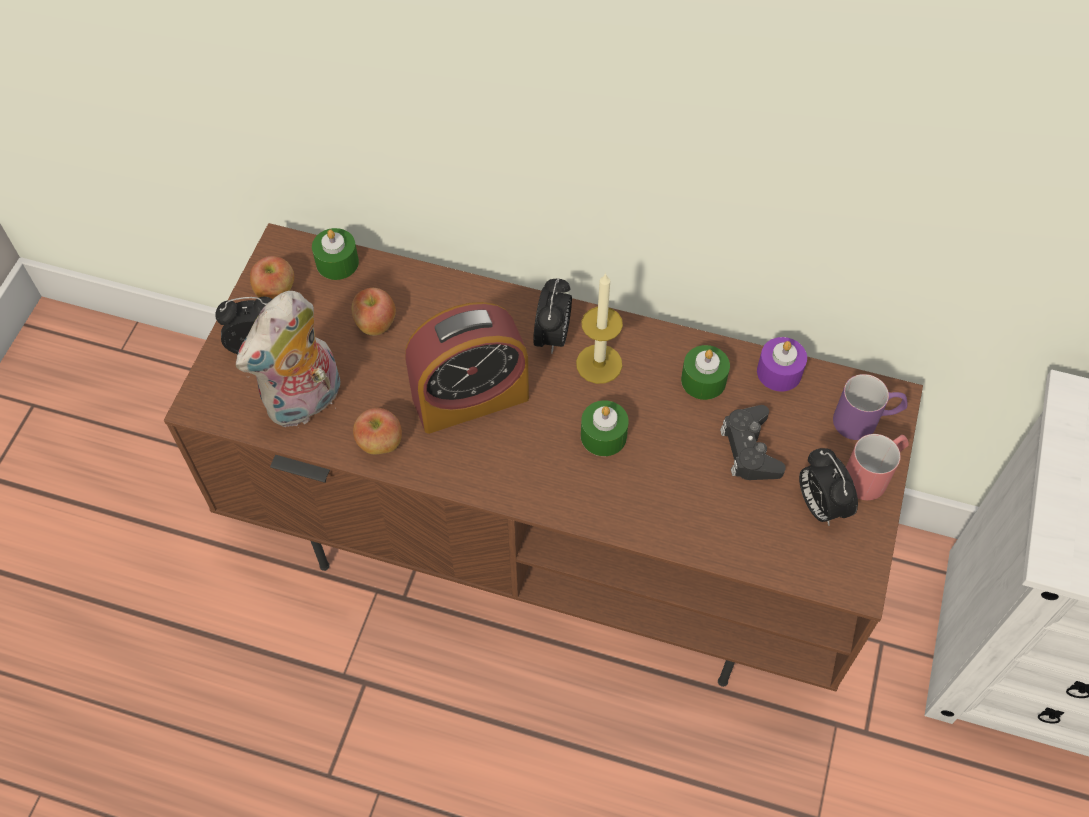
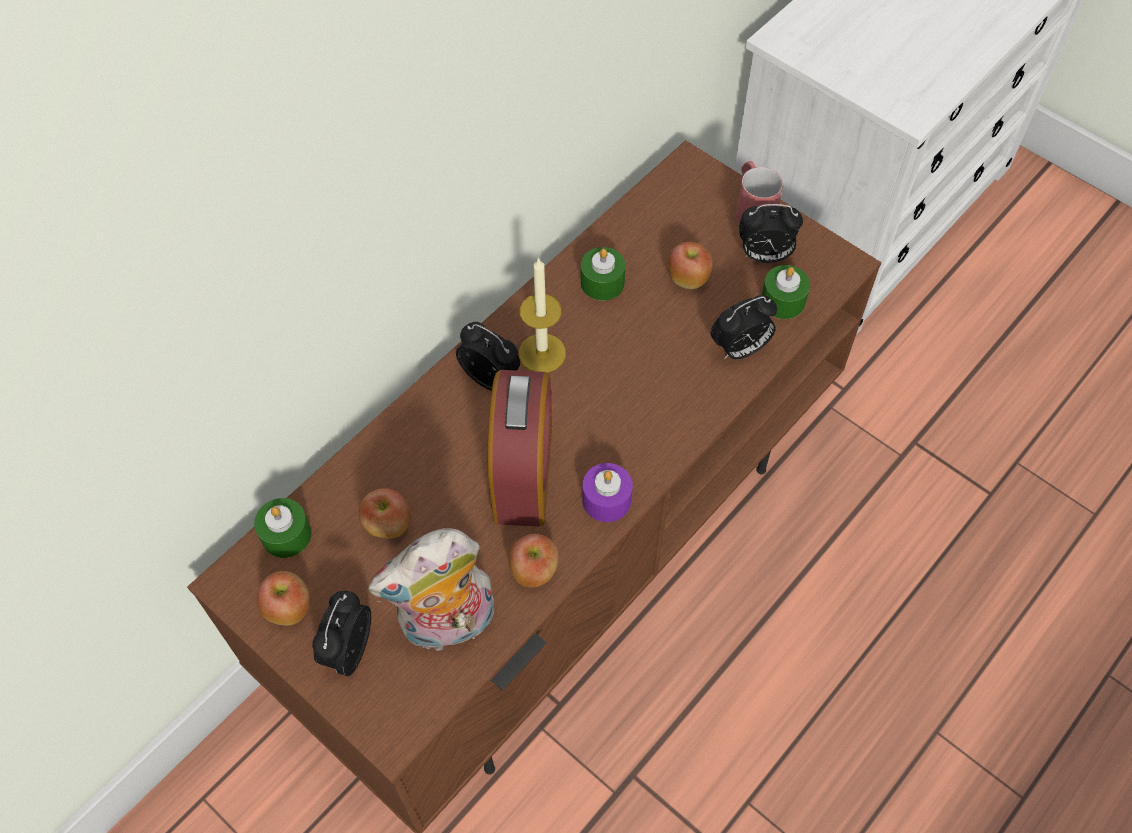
camera: 65 degrees left, 0 degrees up
plush toy [236,291,341,428] -> plush toy turned 90 degrees clockwise [368,528,494,652]
green candle [581,400,629,456] -> green candle moved to [762,265,810,319]
black game controller [720,405,786,480] -> apple [668,242,713,289]
purple candle [757,337,807,392] -> purple candle moved to [582,463,633,522]
purple mug [833,374,907,440] -> none
none -> alarm clock [710,295,777,360]

